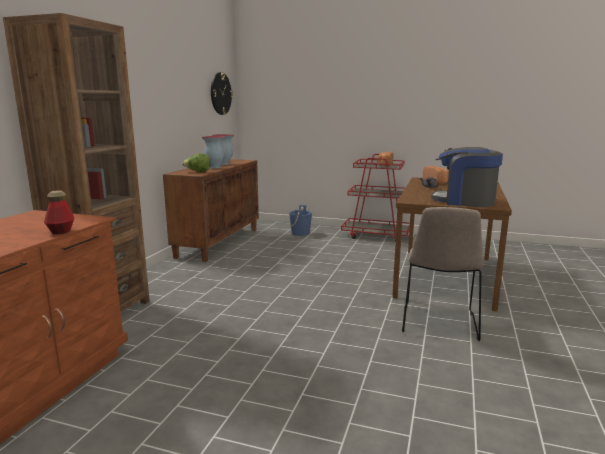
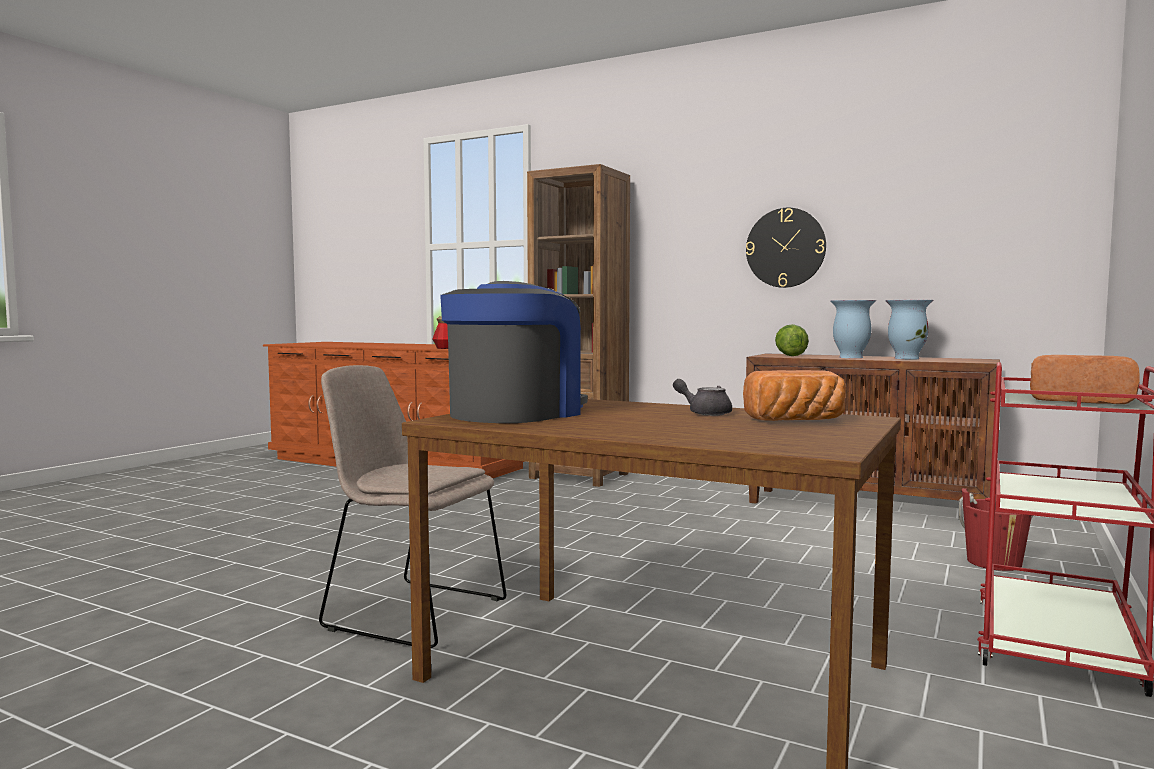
camera: 100 degrees right, 10 degrees down
wall clock [211,72,233,115] -> wall clock moved to [746,208,826,288]
blue bucket [289,205,312,236] -> red bucket [959,488,1033,571]

